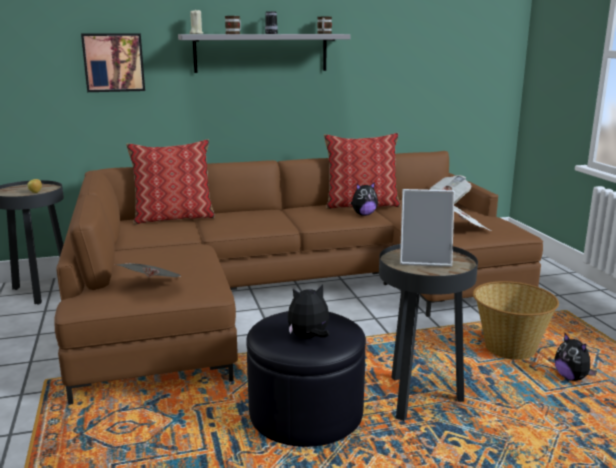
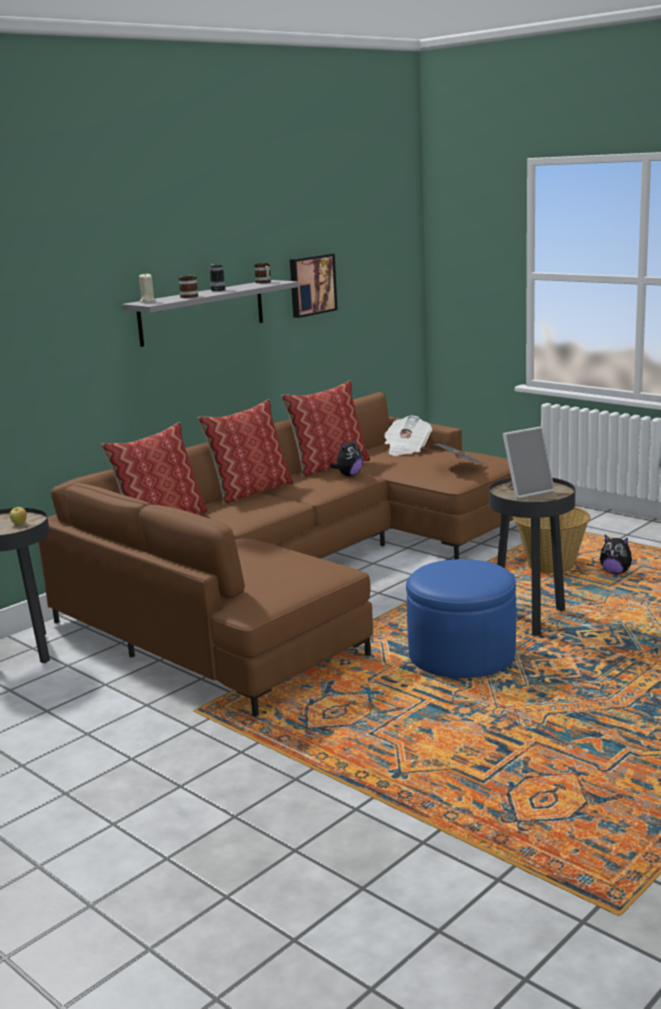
camera: 30 degrees left, 0 degrees up
picture [81,33,145,92] -> picture moved to [290,254,338,318]
newspaper [117,263,181,277] -> none
black ottoman [246,311,366,447] -> blue ottoman [406,559,516,678]
plush toy [288,285,330,338] -> none
none -> pillow [197,399,293,505]

